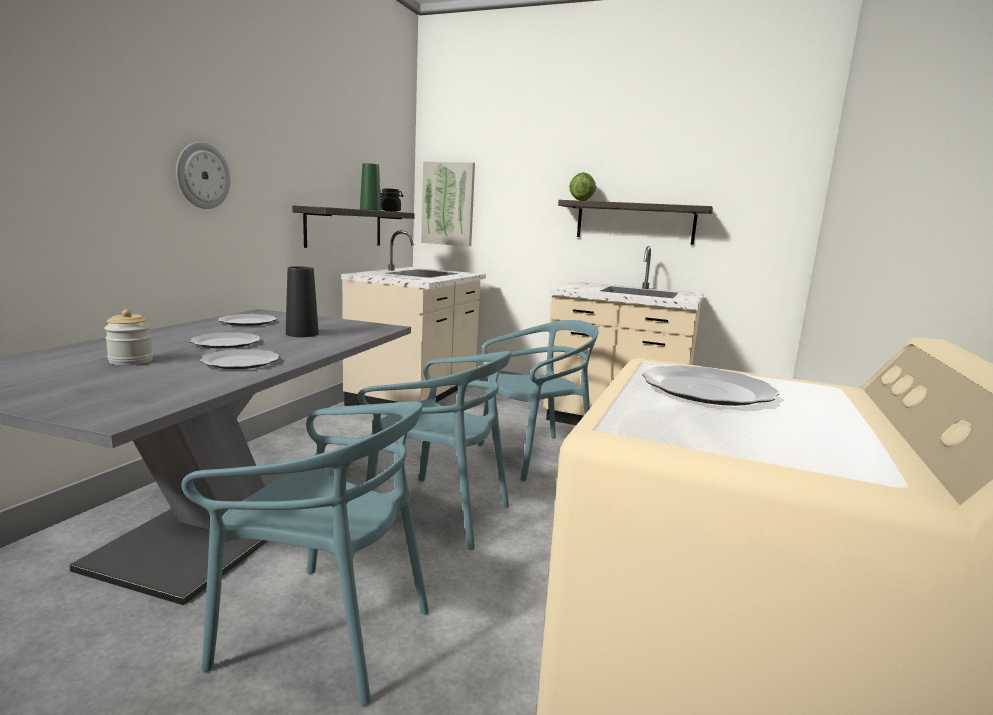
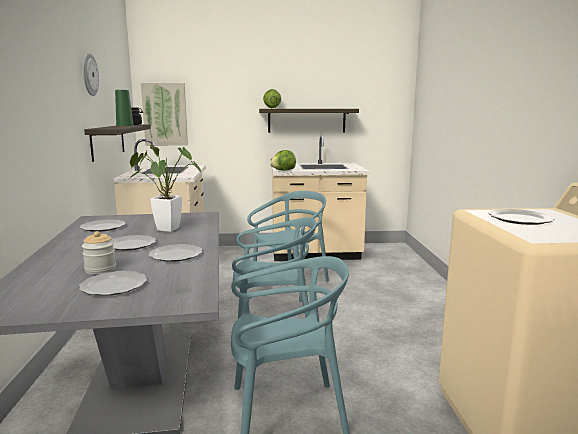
camera: 25 degrees left, 0 degrees up
wall clock [176,142,230,209] -> wall clock moved to [83,53,99,96]
black vase [286,266,319,337] -> potted plant [130,145,202,232]
none -> plate [79,271,147,296]
none -> lettuce [270,150,296,171]

